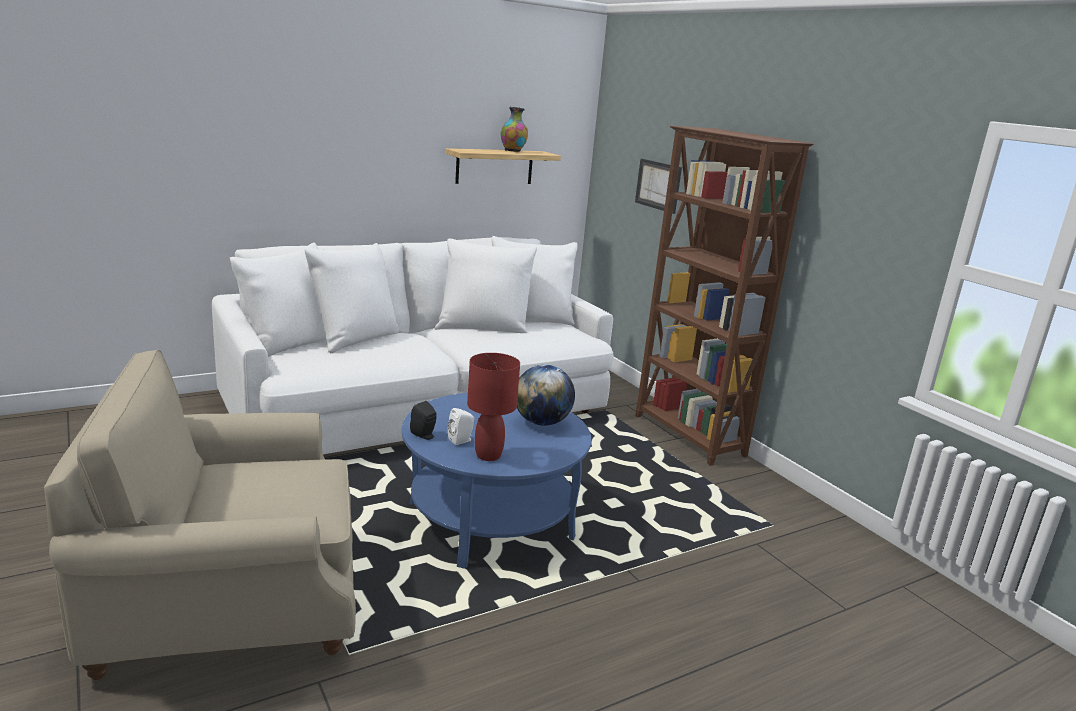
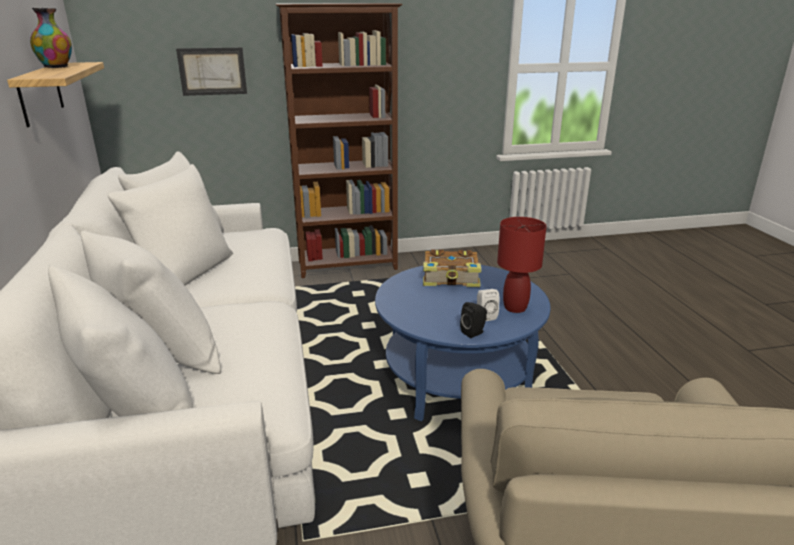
camera: 70 degrees left, 5 degrees up
globe [517,364,575,426] -> book [423,249,481,287]

